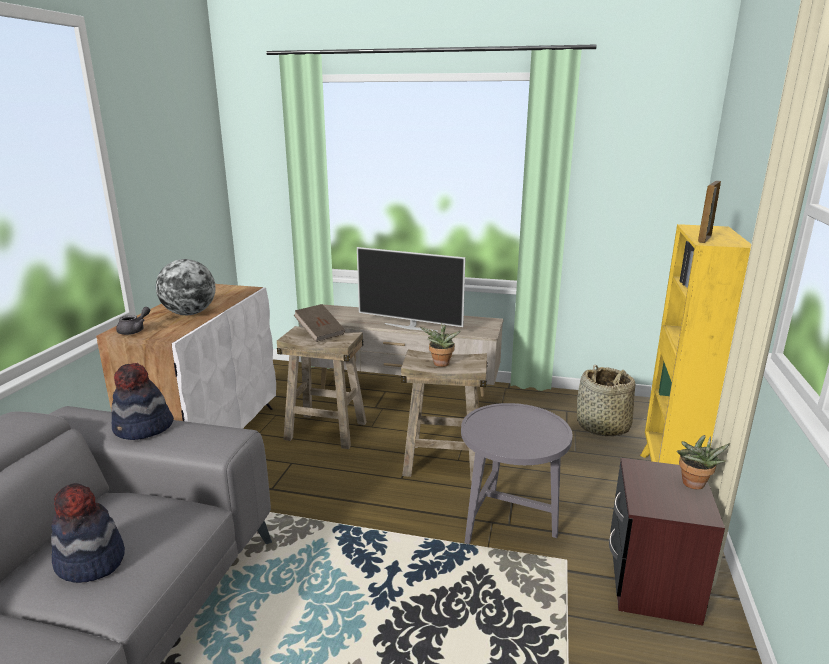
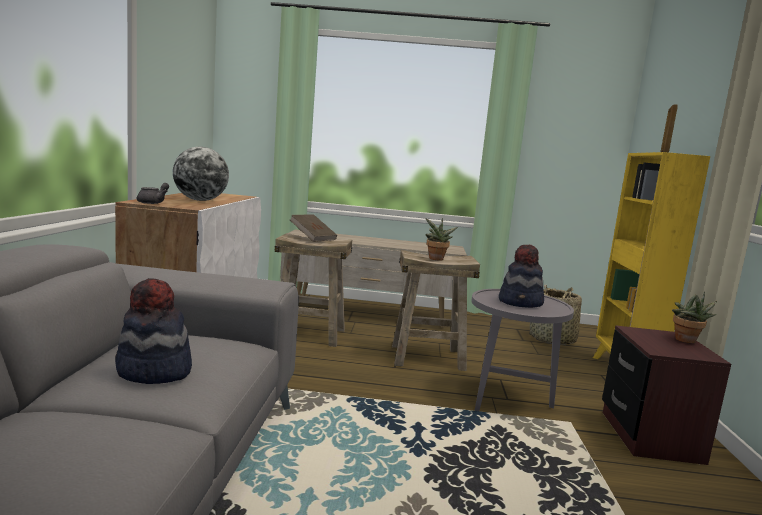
camera: 10 degrees left, 10 degrees down
hat [111,363,174,440] -> hat moved to [499,245,544,308]
television [357,247,466,332] -> none

